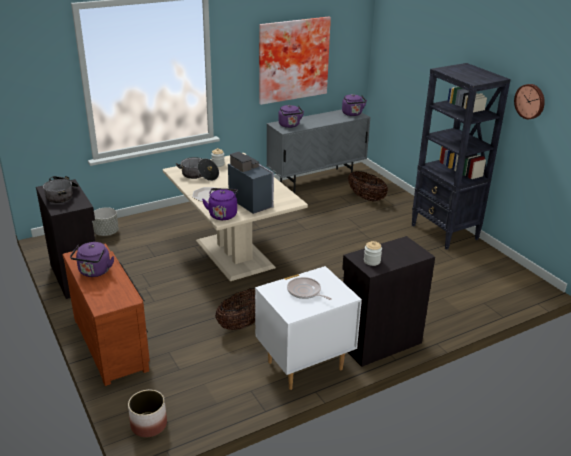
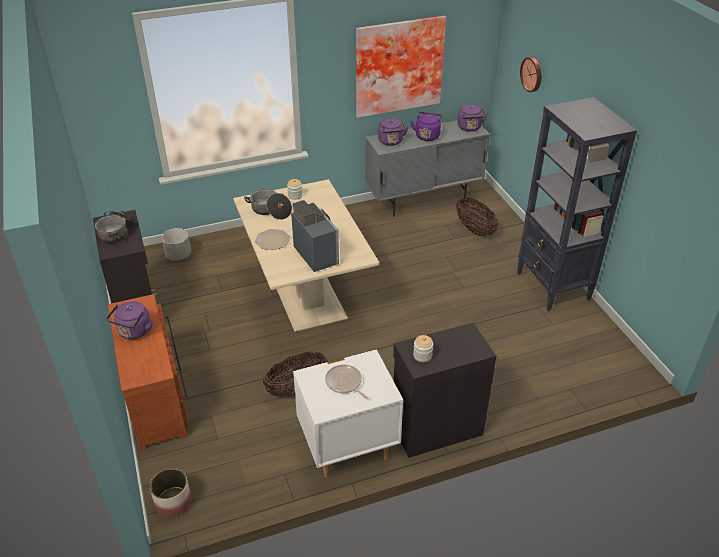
camera: 10 degrees right, 10 degrees up
purple kettle [202,188,238,220] -> purple kettle moved to [411,112,442,141]
wall clock [514,84,545,119] -> wall clock moved to [520,57,541,92]

